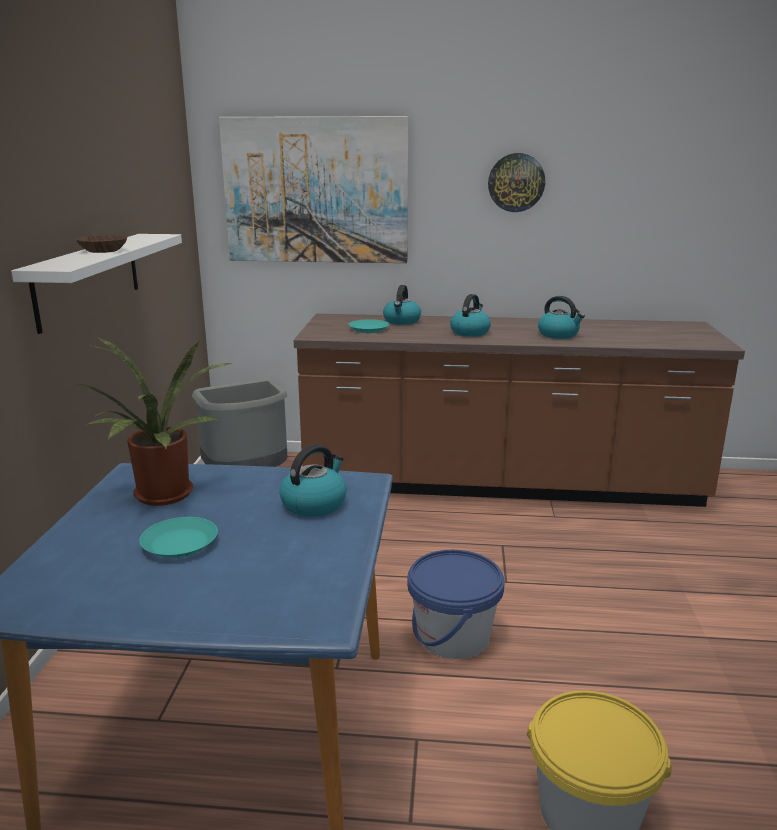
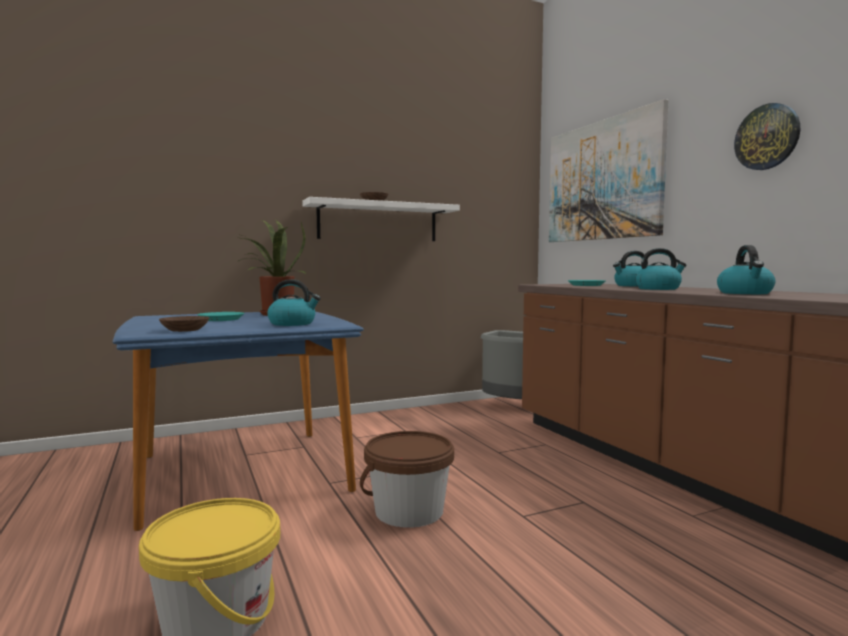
camera: 60 degrees right, 15 degrees down
blue bucket [407,550,505,659] -> brown bucket [360,431,454,528]
none -> brown bowl [159,316,210,332]

